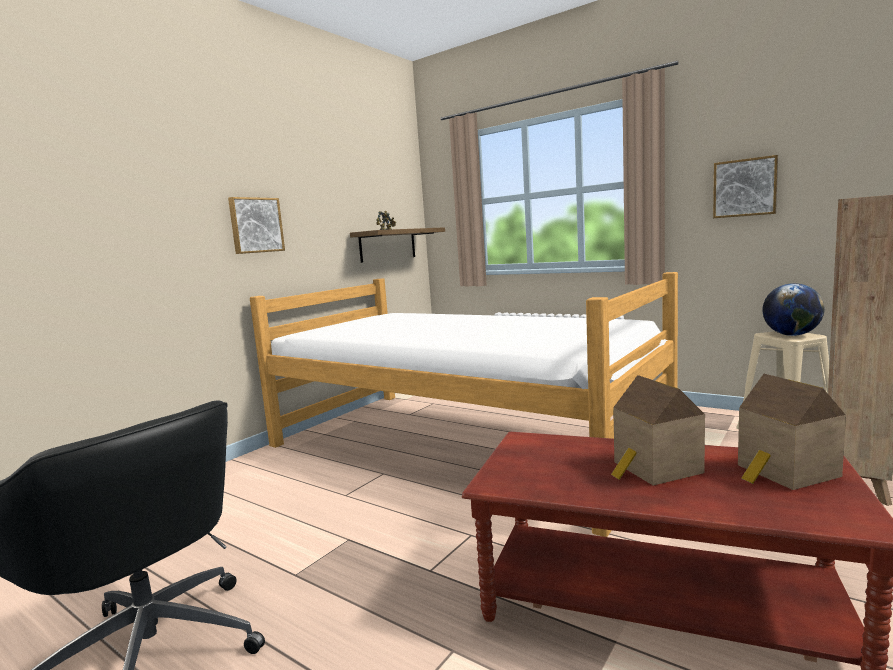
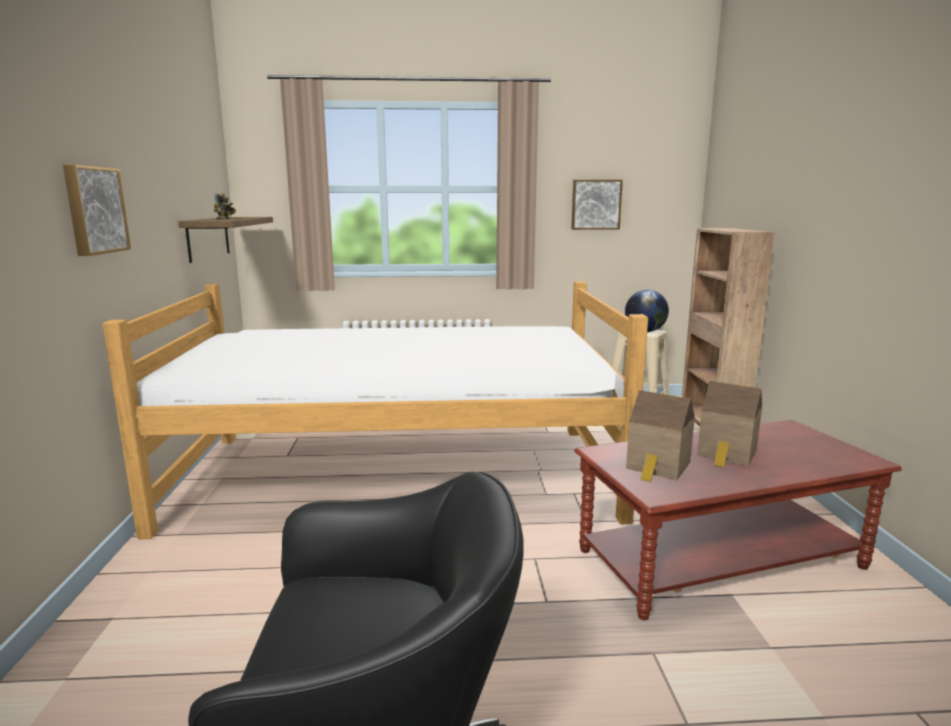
camera: 40 degrees left, 5 degrees up
toy house [738,374,846,490] -> toy house moved to [626,390,695,482]

